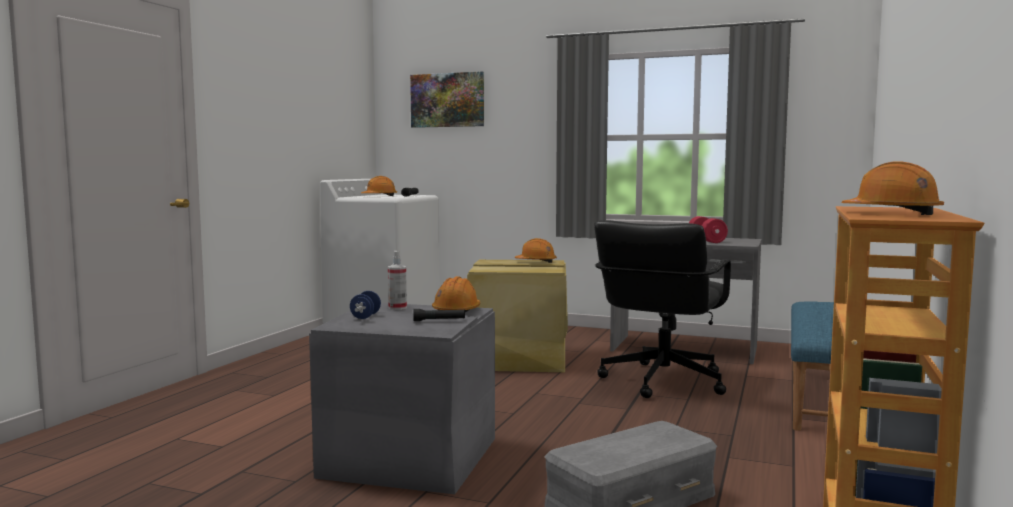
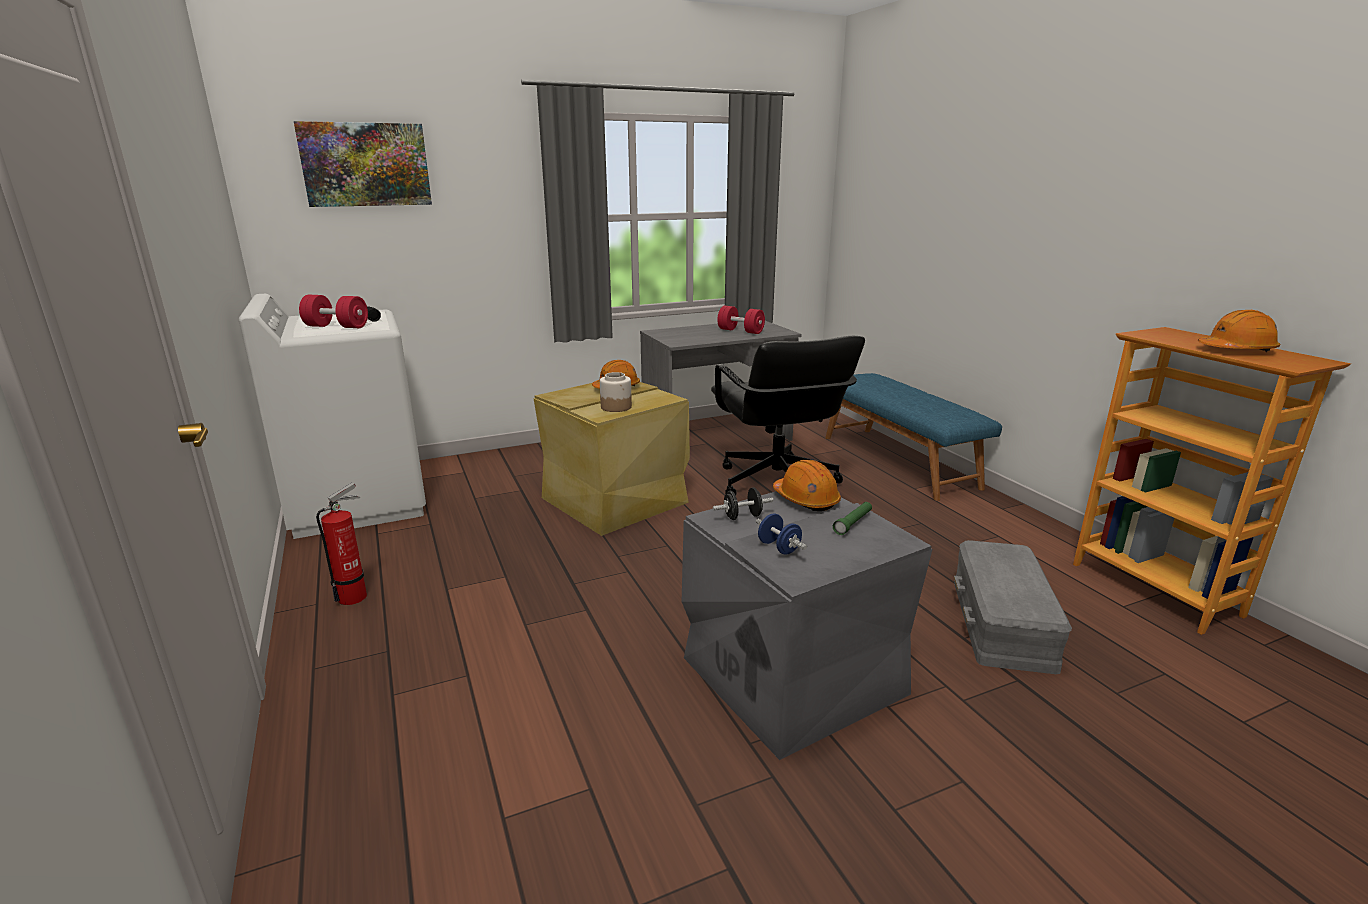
camera: 45 degrees left, 15 degrees up
orange hard hat [361,176,397,196] -> red dumbbell [299,295,368,328]
spray bottle [388,251,407,310] -> black dumbbell [713,488,773,520]
black flashlight [413,309,465,321] -> green flashlight [833,502,872,535]
none -> fire extinguisher [316,482,367,605]
none -> jar [600,372,632,412]

